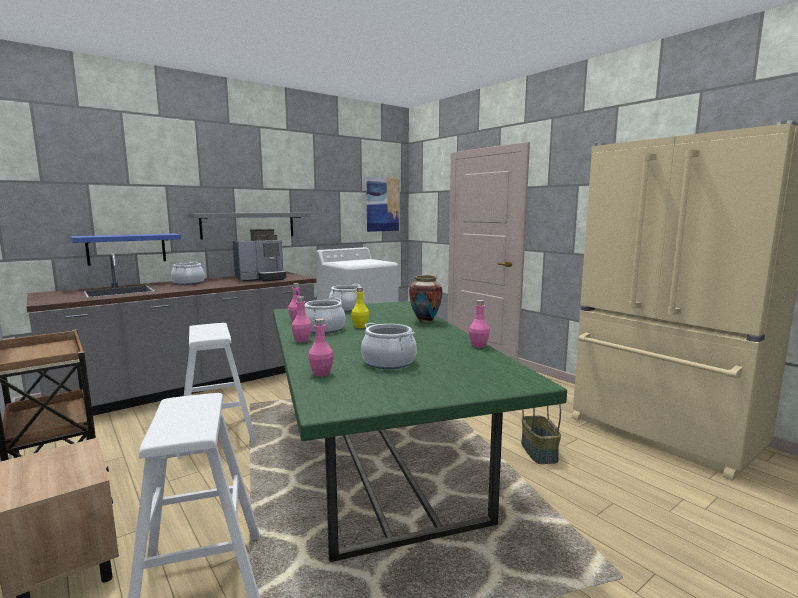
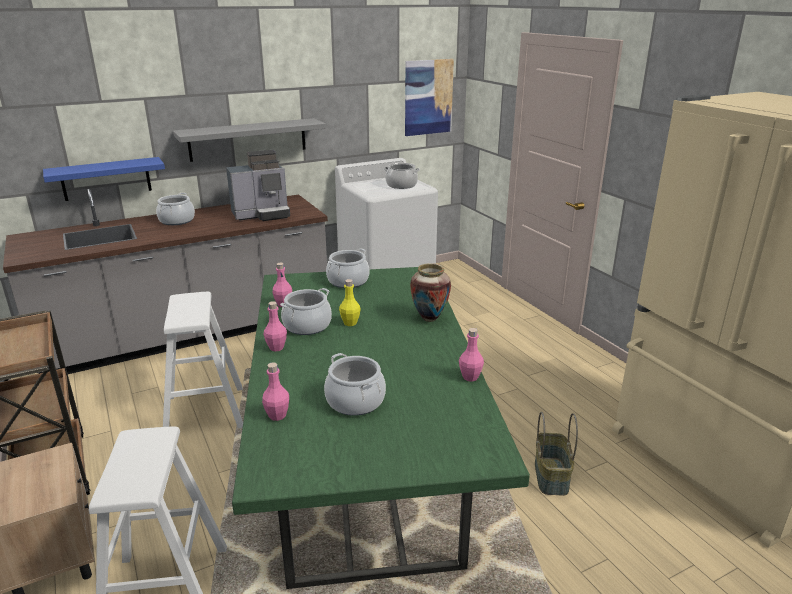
camera: 10 degrees right, 15 degrees up
none -> cooking pot [384,163,420,189]

